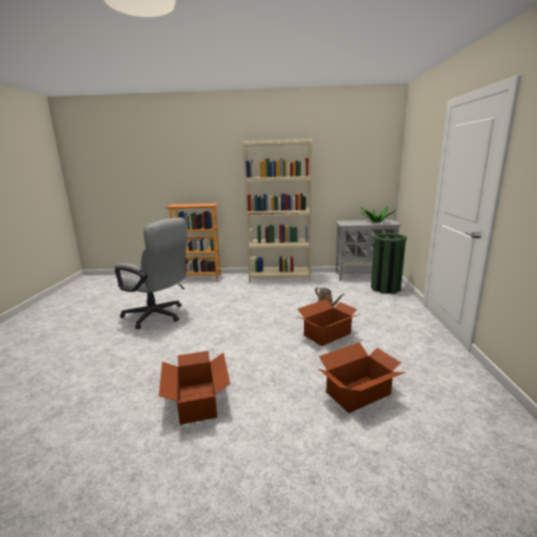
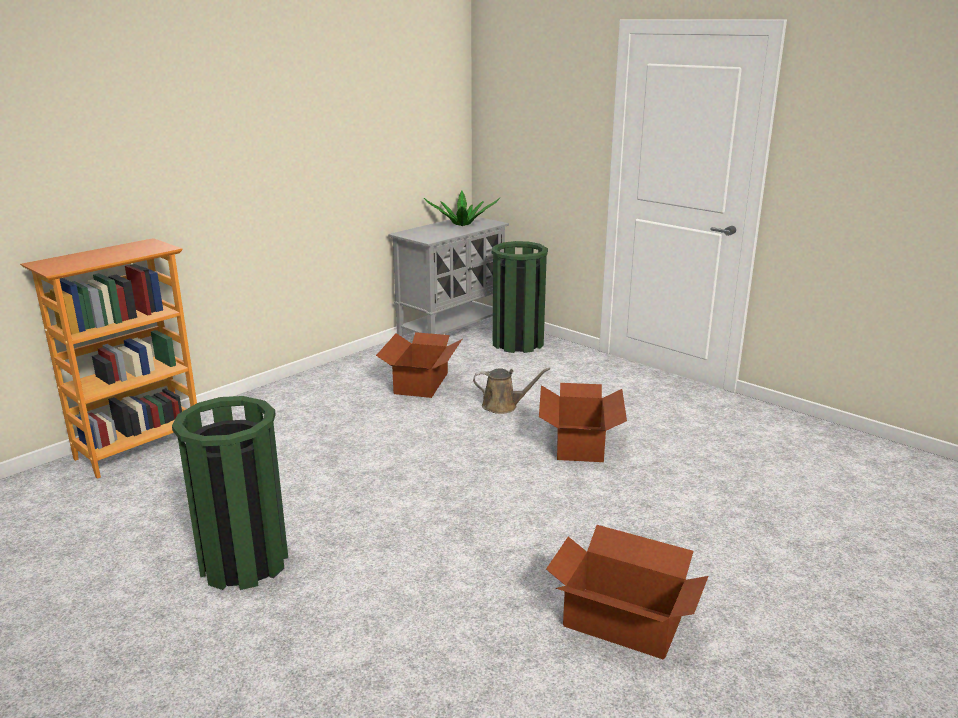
camera: 50 degrees left, 5 degrees up
grey office chair [114,217,188,329] -> green trash can [172,396,288,590]
beige bookcase [242,139,313,282] -> none
cardboard box [319,342,405,413] -> cardboard box moved to [376,332,462,398]

